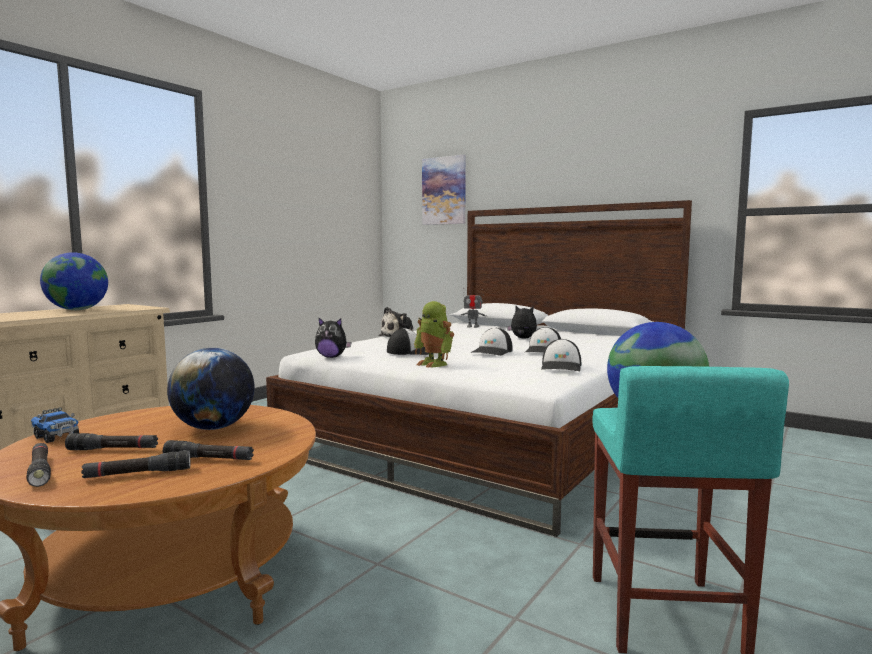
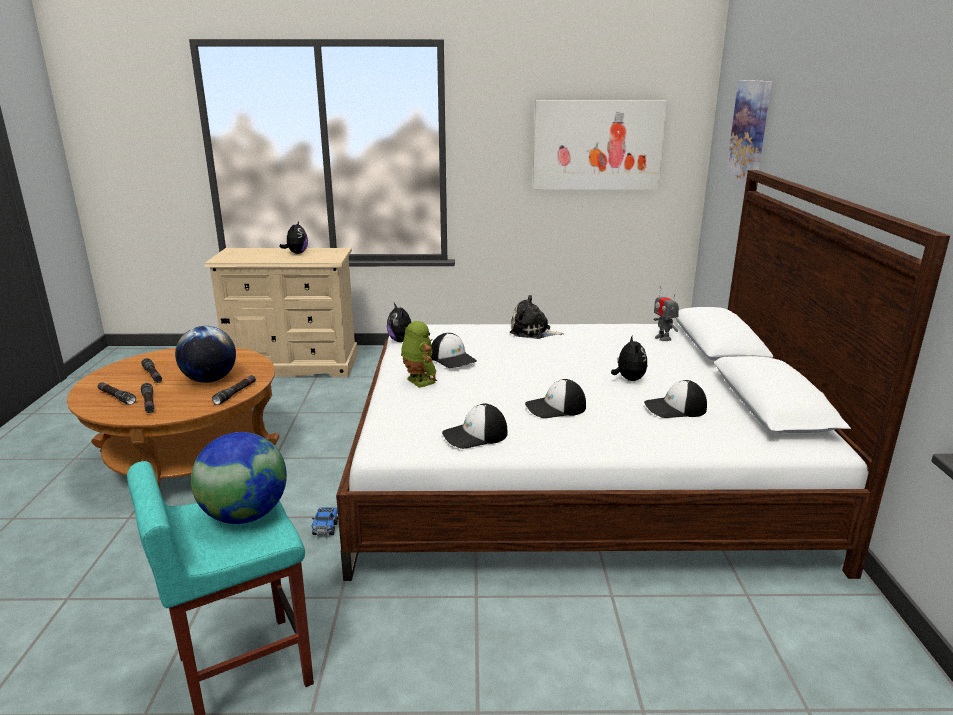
camera: 55 degrees right, 15 degrees up
black flashlight [26,443,51,487] -> black flashlight moved to [212,375,256,405]
toy truck [31,407,79,443] -> toy truck moved to [311,507,338,536]
globe [40,252,108,310] -> plush toy [279,221,308,254]
toy robot [414,301,454,368] -> toy robot turned 135 degrees clockwise [401,321,437,388]
cap [471,328,513,356] -> cap moved to [644,380,707,418]
none -> picture [533,100,668,190]

